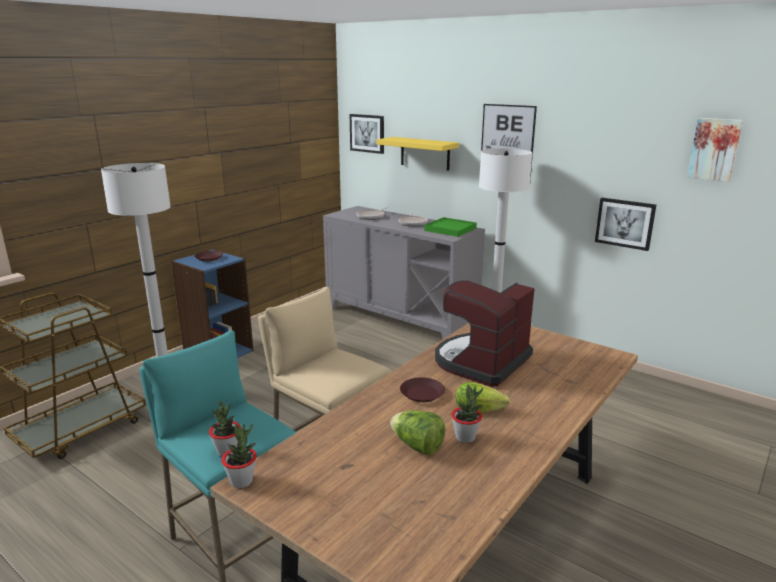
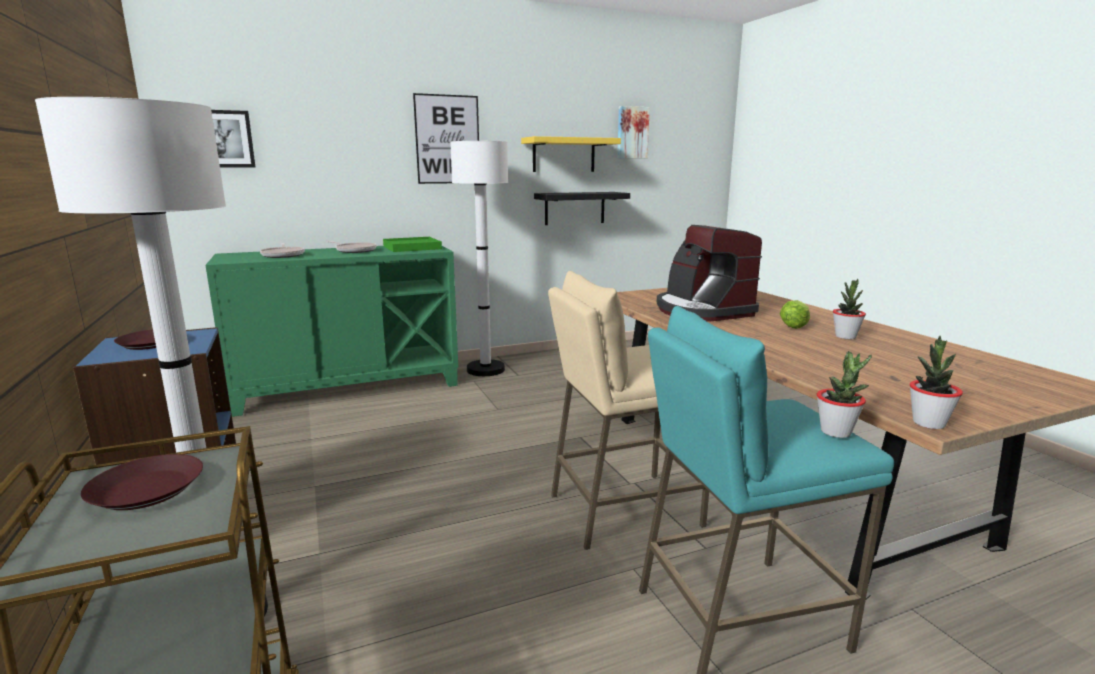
camera: 60 degrees left, 5 degrees down
grey cabinet [323,206,485,339] -> green cabinet [205,246,458,417]
yellow shelf [376,137,459,171] -> yellow shelf moved to [521,136,621,172]
lettuce [390,410,445,455] -> none
brown plate [400,377,445,402] -> brown plate moved to [81,454,203,510]
picture [595,198,656,251] -> black shelf [534,192,630,225]

